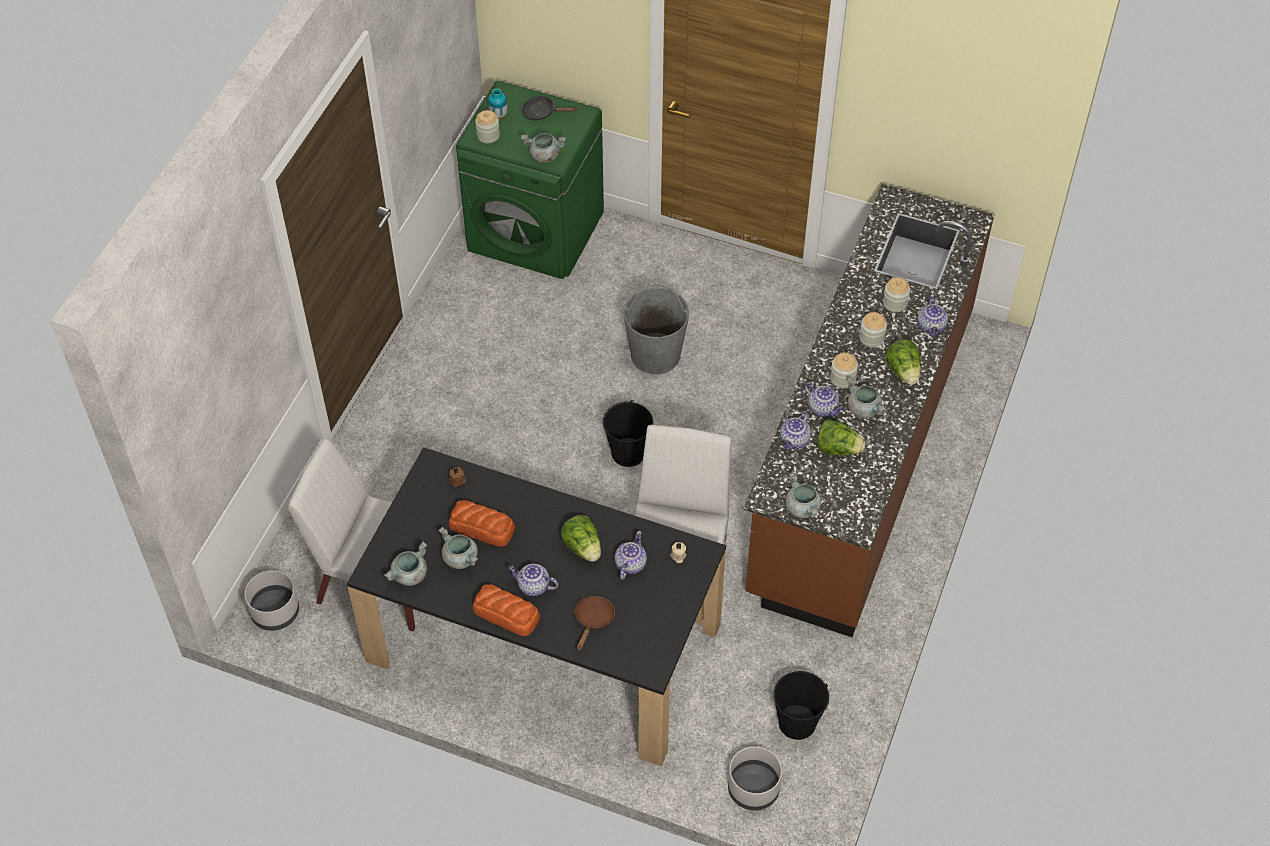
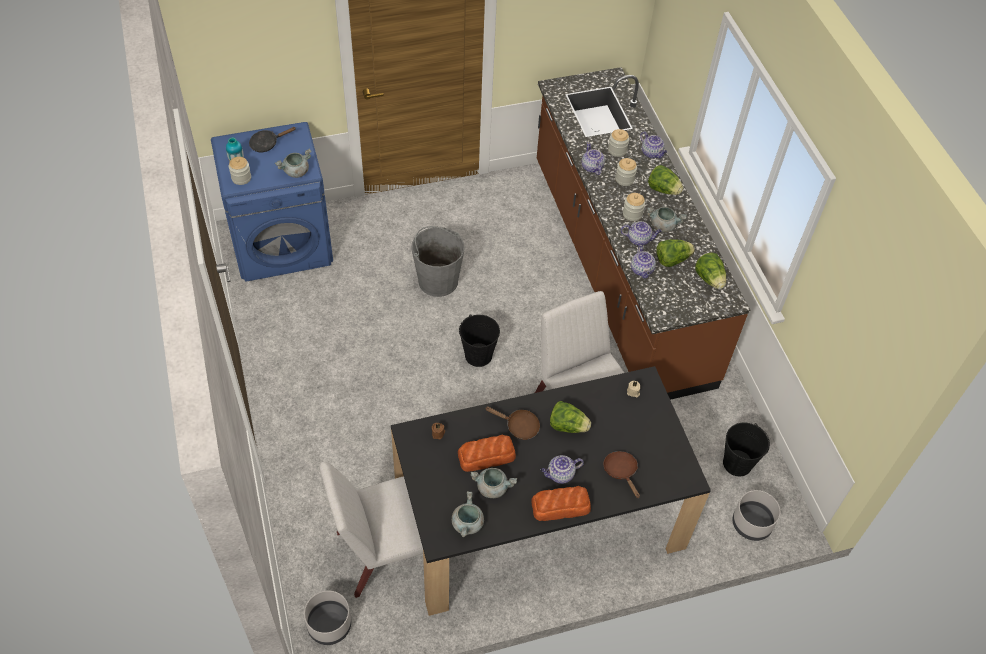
camera: 40 degrees left, 0 degrees up
green washing machine [456,81,604,279] -> blue washing machine [211,122,333,282]
teapot [615,531,647,580] -> teapot moved to [581,142,605,175]
grey cooking pot [785,472,821,518] -> none
none -> brown frying pan [485,407,540,440]
none -> lettuce [695,253,726,289]

